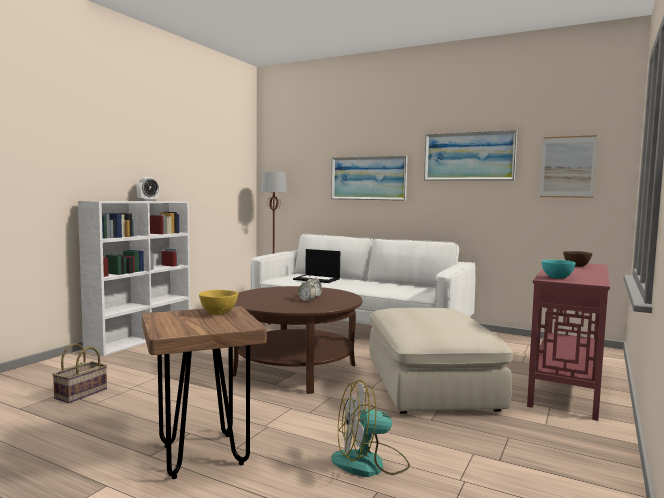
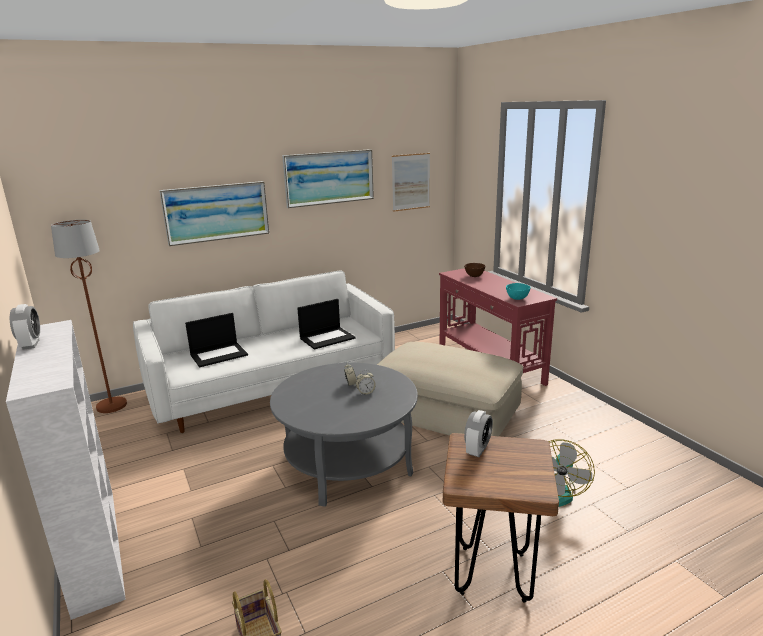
camera: 55 degrees left, 15 degrees up
yellow bowl [199,290,238,315] -> alarm clock [464,410,493,457]
brown coffee table [233,286,363,394] -> grey coffee table [270,363,418,507]
none -> laptop [297,299,356,350]

